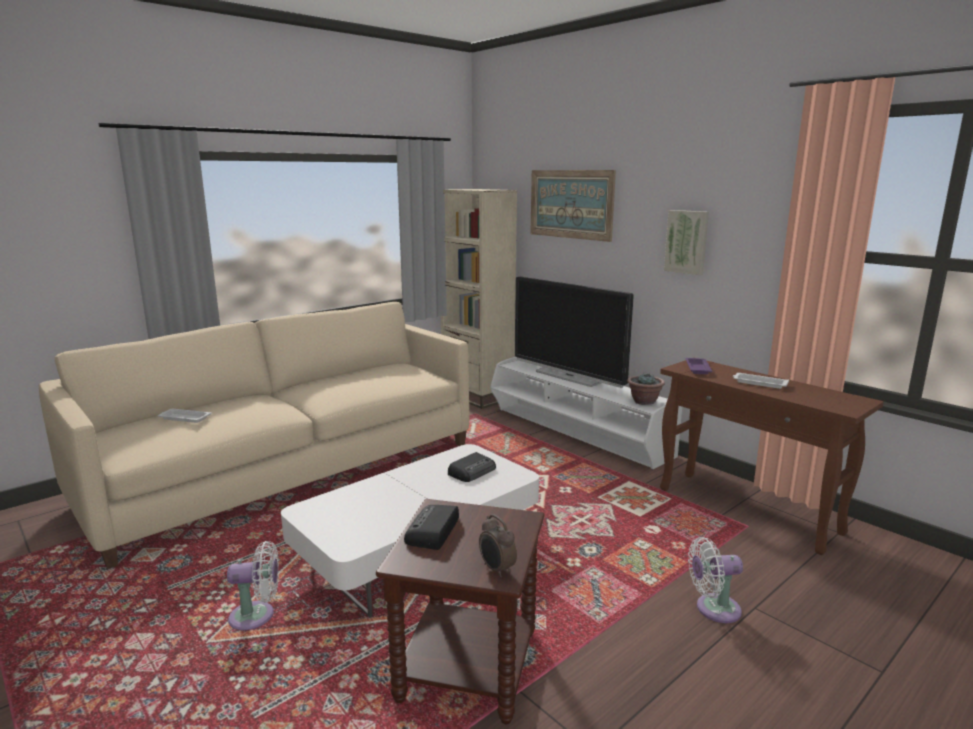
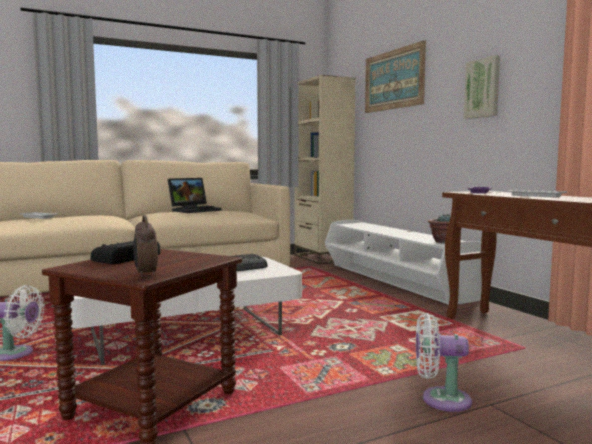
camera: 15 degrees right, 10 degrees down
television [515,277,634,388] -> none
none -> laptop [168,178,222,213]

